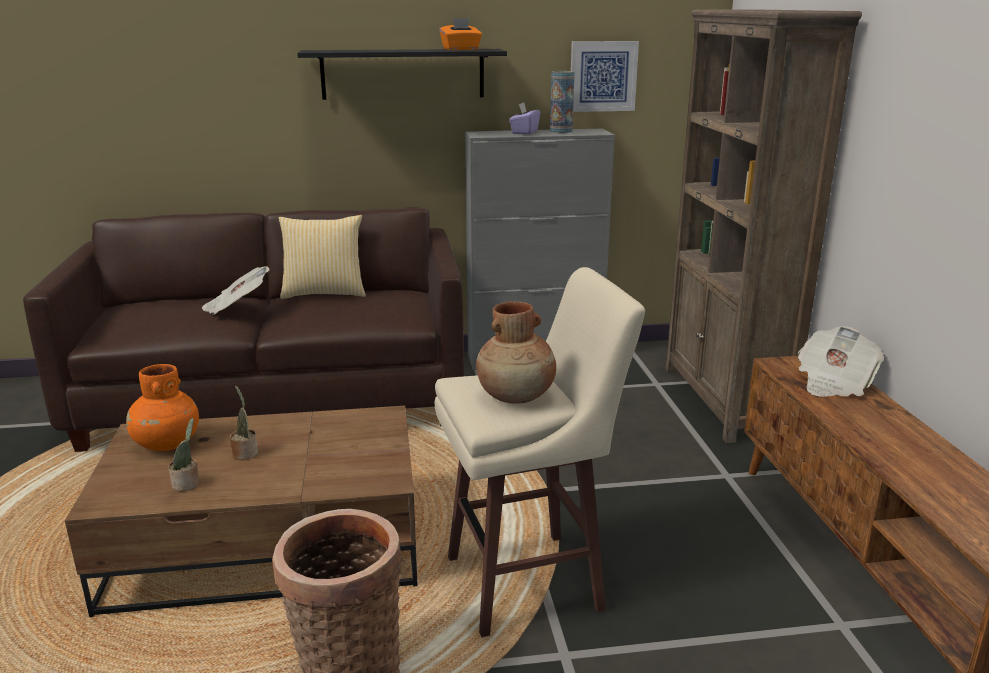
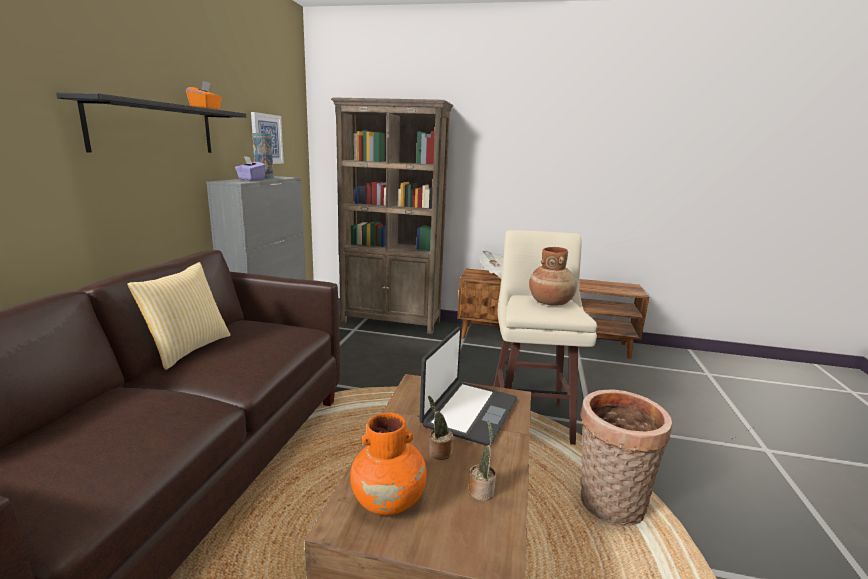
camera: 70 degrees left, 5 degrees down
newspaper [202,266,270,315] -> none
none -> laptop [420,326,517,446]

